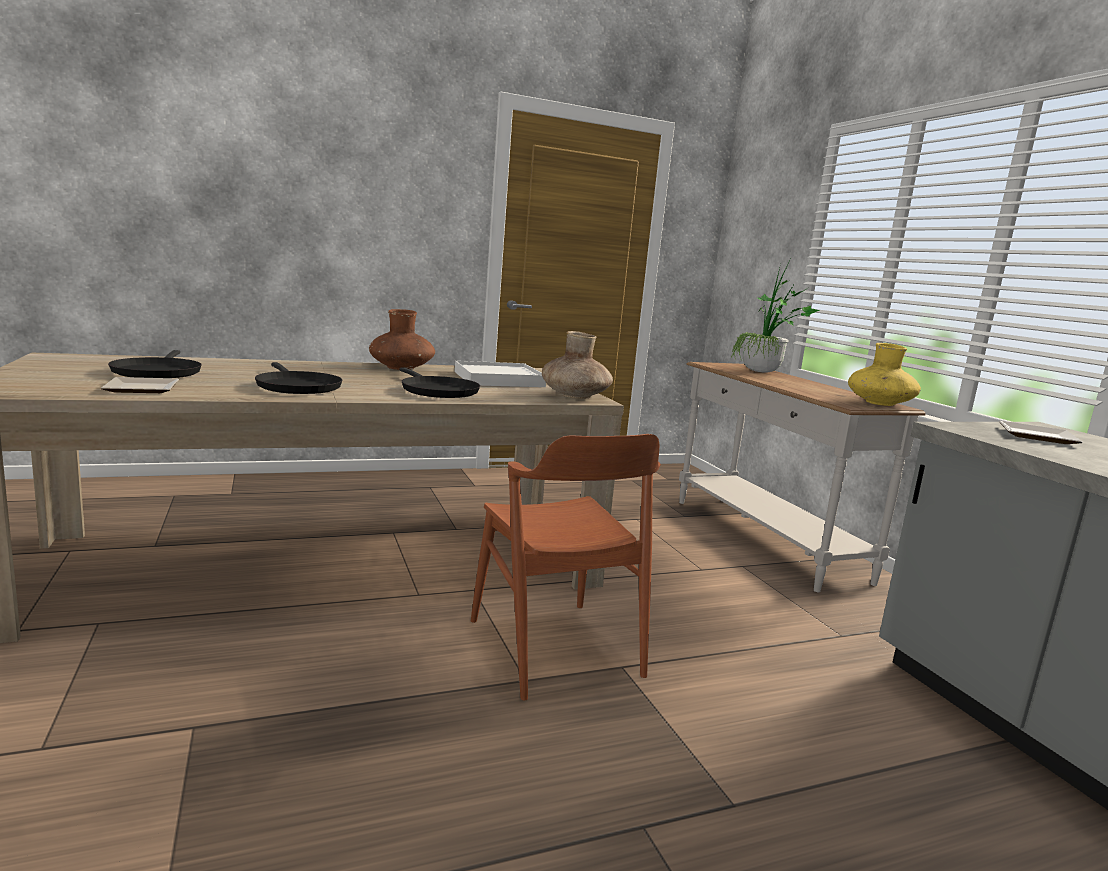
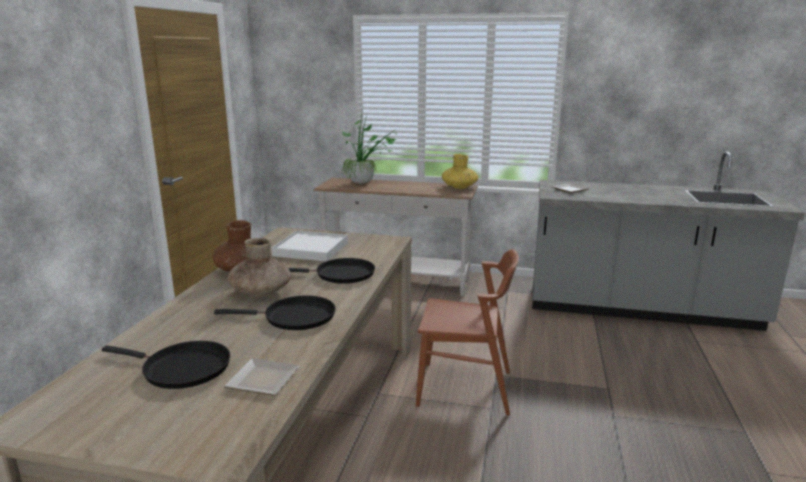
camera: 55 degrees left, 5 degrees up
brown vase [542,331,613,399] -> brown vase moved to [228,238,291,296]

